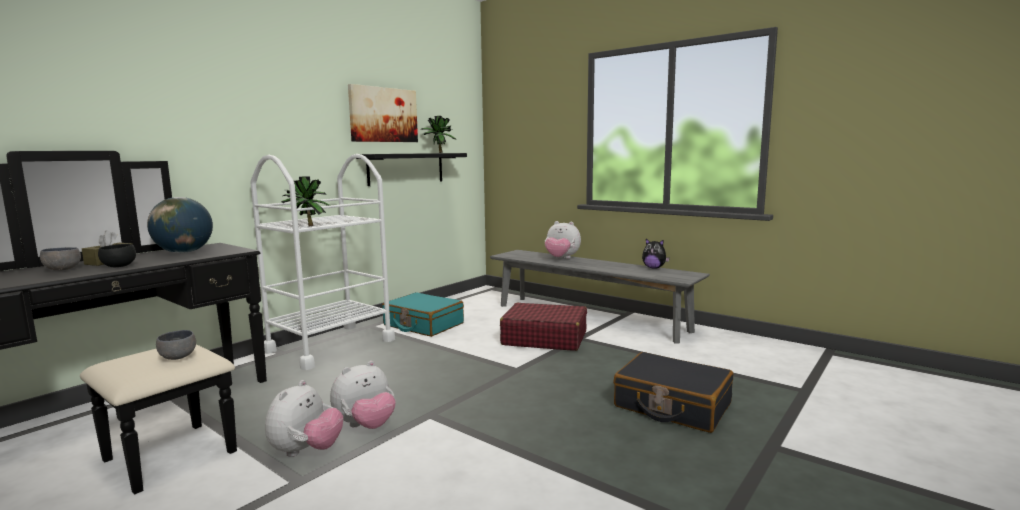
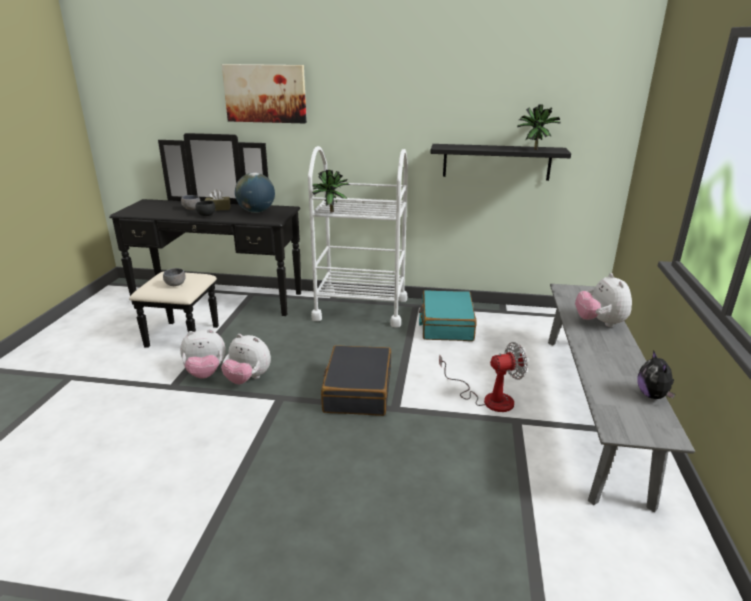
camera: 60 degrees right, 15 degrees up
picture [348,84,418,142] -> picture moved to [222,64,307,123]
red suitcase [500,303,587,351] -> fan [439,342,528,412]
black suitcase [614,352,733,433] -> black suitcase moved to [321,345,391,416]

